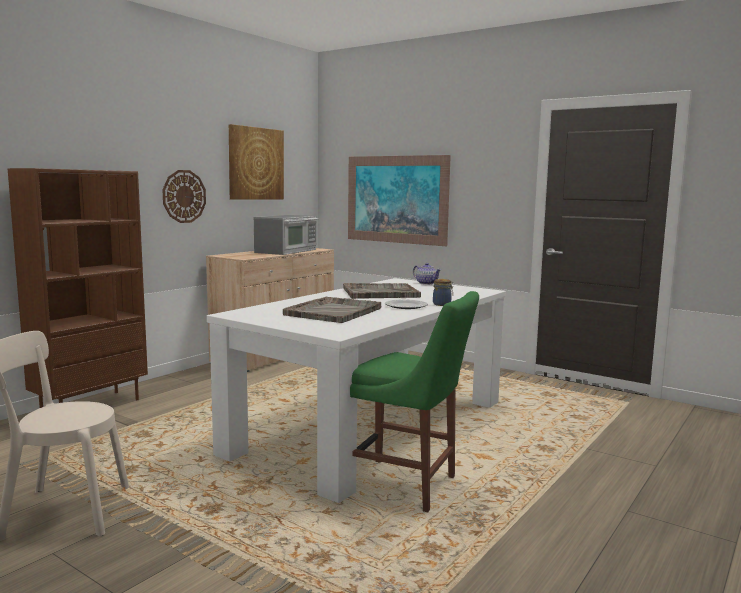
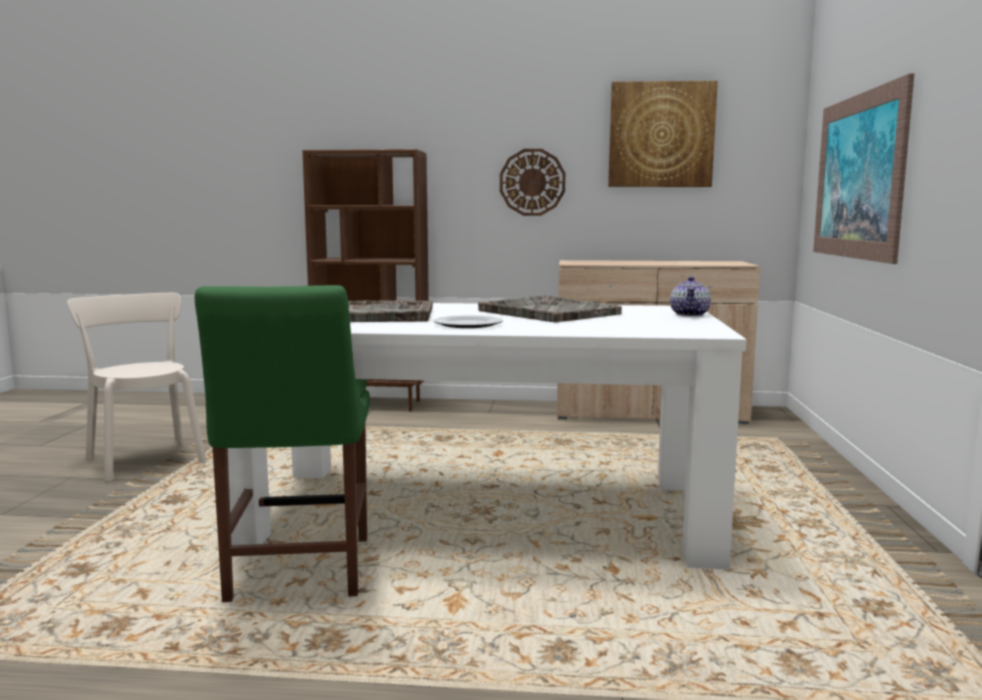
camera: 60 degrees right, 0 degrees up
microwave [254,215,318,255] -> none
jar [433,279,453,306] -> none

